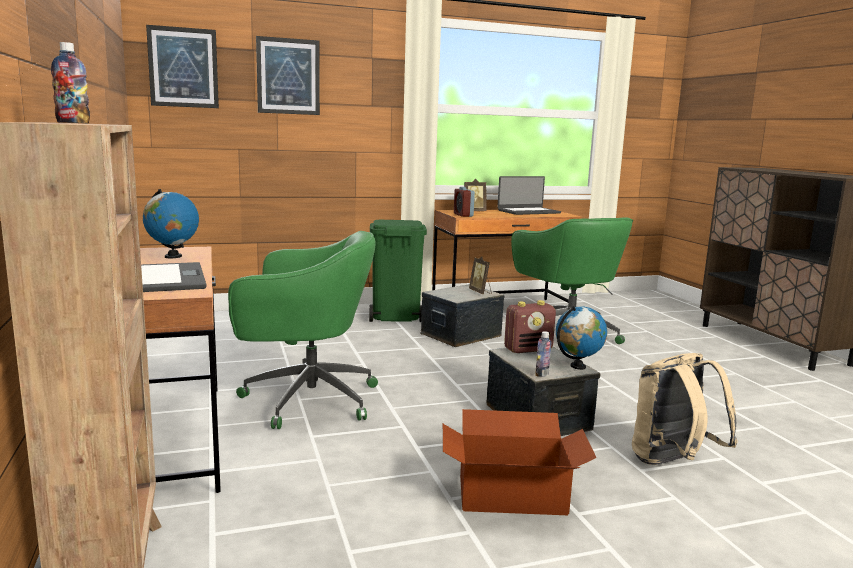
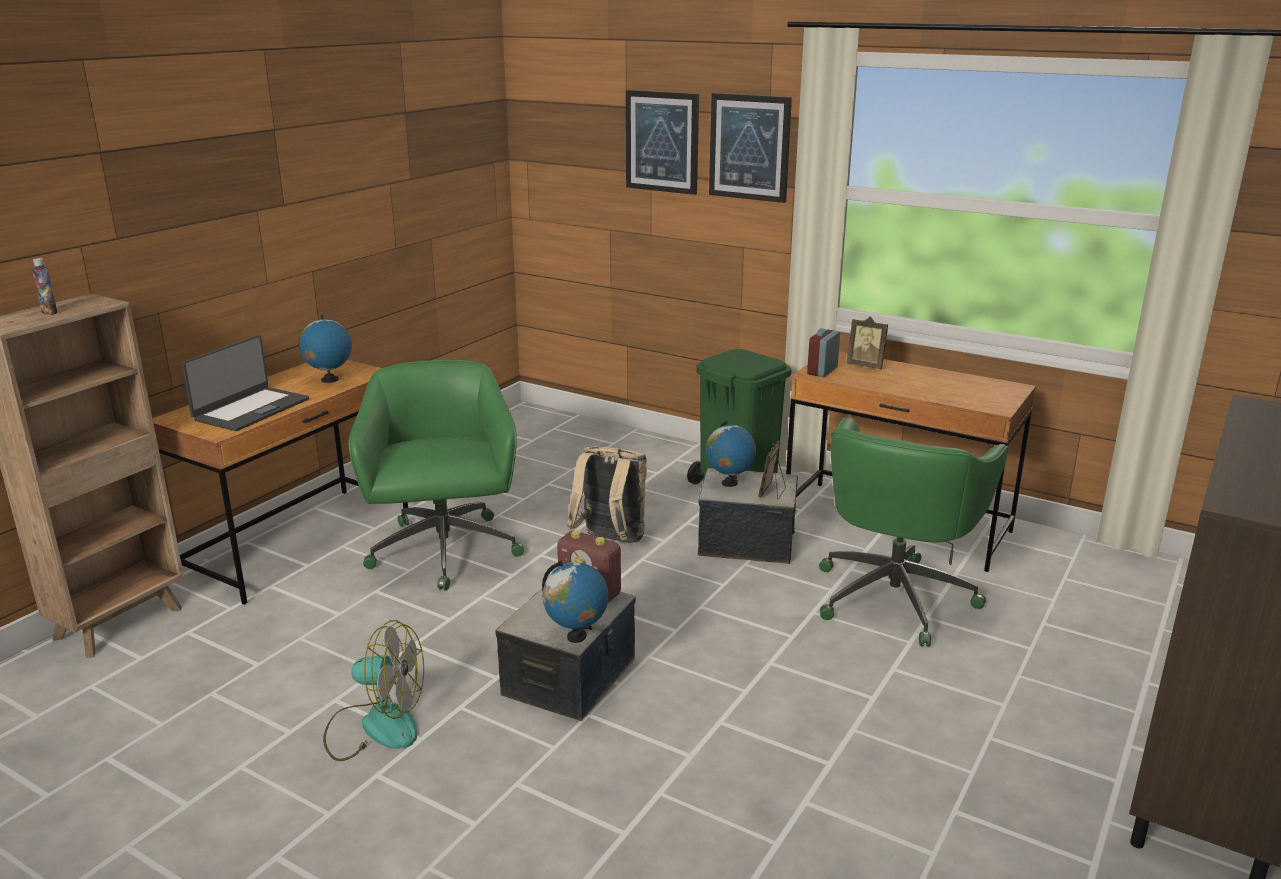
camera: 50 degrees right, 10 degrees up
picture [146,25,219,108] -> picture moved to [709,93,792,203]
green office chair [228,231,378,429] -> green office chair turned 150 degrees counterclockwise [349,360,524,590]
cardboard box [443,409,596,515] -> fan [323,620,424,761]
laptop [497,176,561,215] -> none
bottle [535,331,551,377] -> none
beige backpack [632,353,738,465] -> beige backpack moved to [567,447,647,543]
none -> globe [706,421,756,487]

